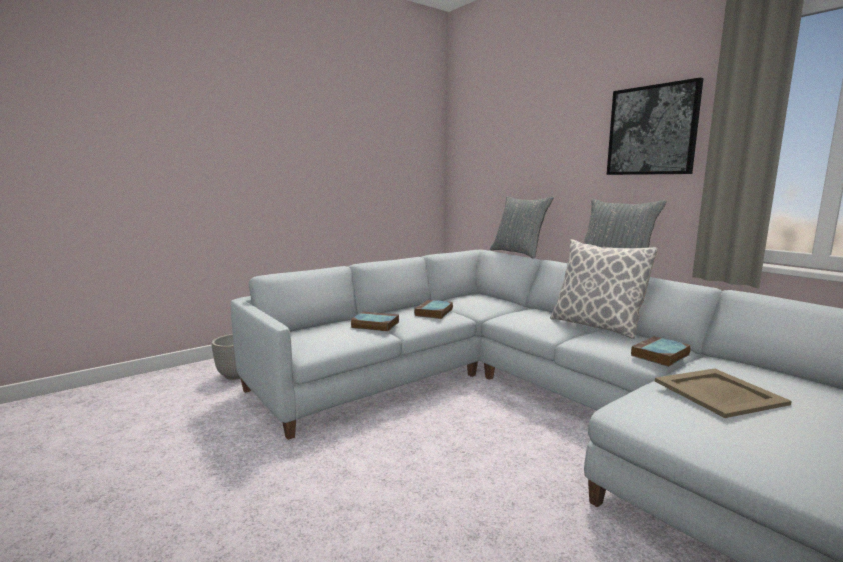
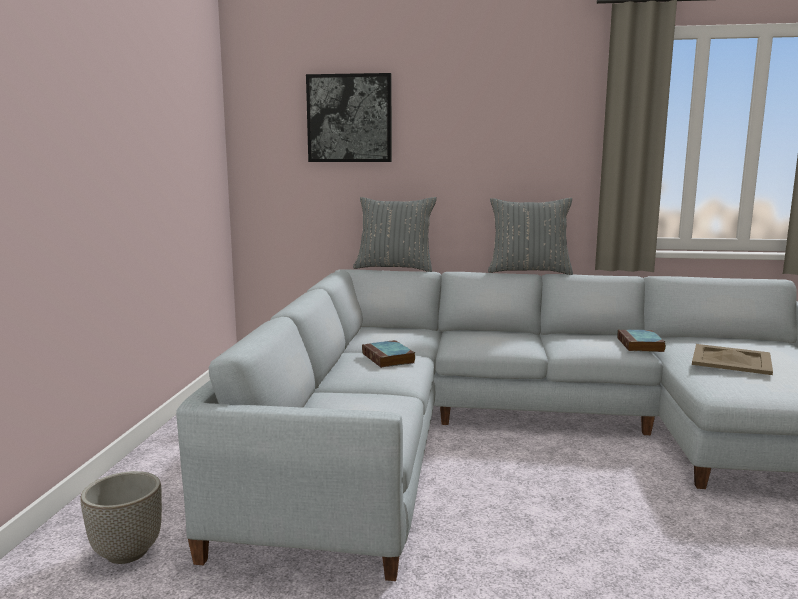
camera: 45 degrees left, 0 degrees up
book [350,311,399,331] -> none
pillow [550,239,658,339] -> none
picture [607,77,704,175] -> picture moved to [306,73,392,162]

